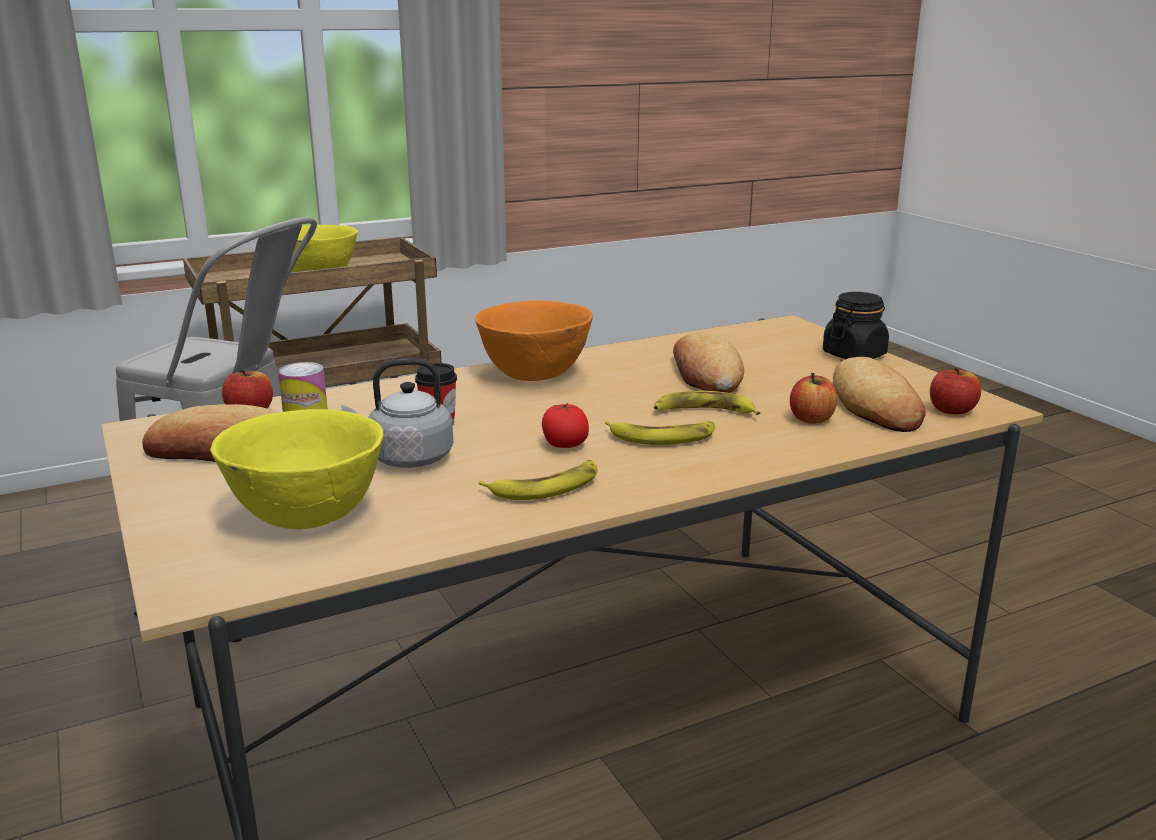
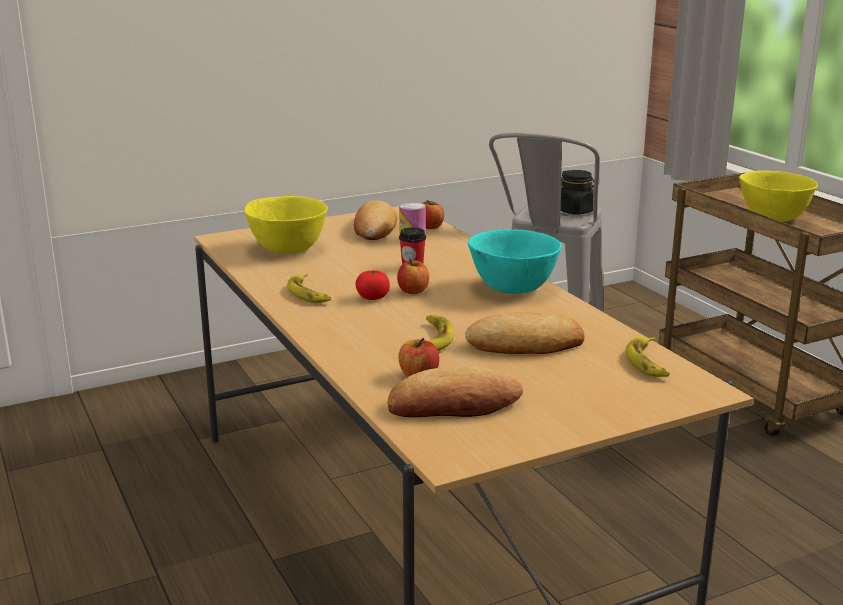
camera: 90 degrees right, 0 degrees up
grey kettle [341,358,453,468] -> none
orange bowl [475,300,593,381] -> turquoise bowl [468,230,562,294]
banana [605,421,715,445] -> banana moved to [625,336,670,377]
black jar [823,292,889,359] -> black jar moved to [561,170,594,215]
apple [930,368,981,414] -> apple moved to [397,259,429,294]

